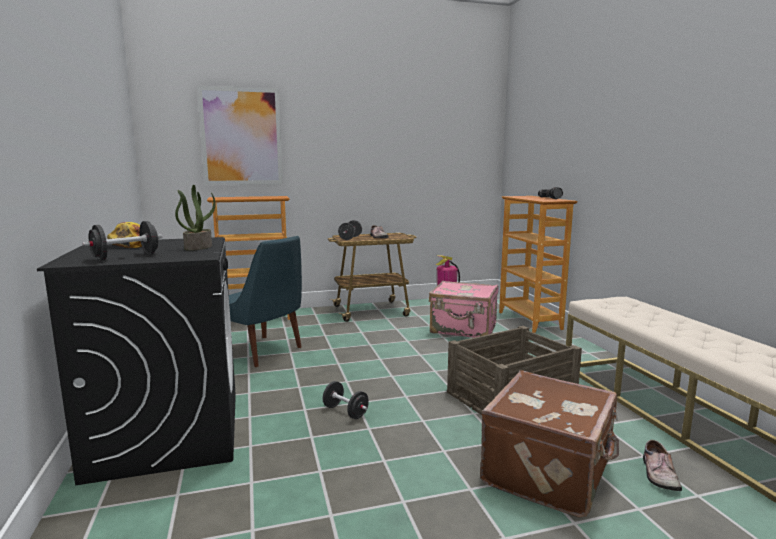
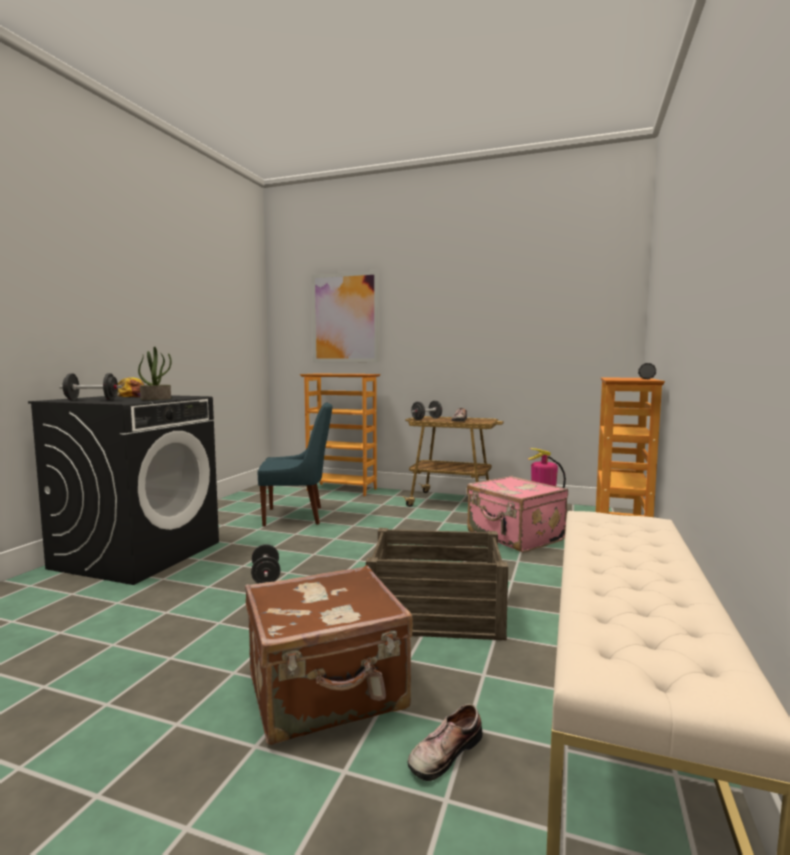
camera: 35 degrees right, 5 degrees down
blue chair [229,236,302,367] -> blue chair turned 75 degrees counterclockwise [257,402,333,527]

